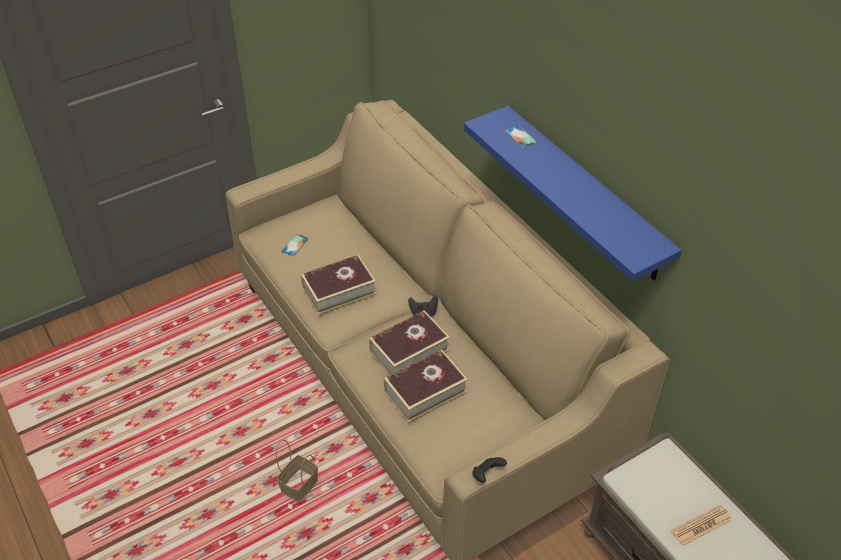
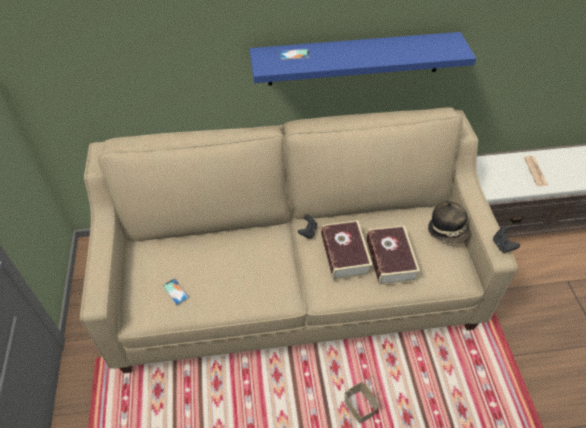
camera: 65 degrees left, 5 degrees up
book [301,255,376,315] -> none
none -> hat [428,202,471,244]

